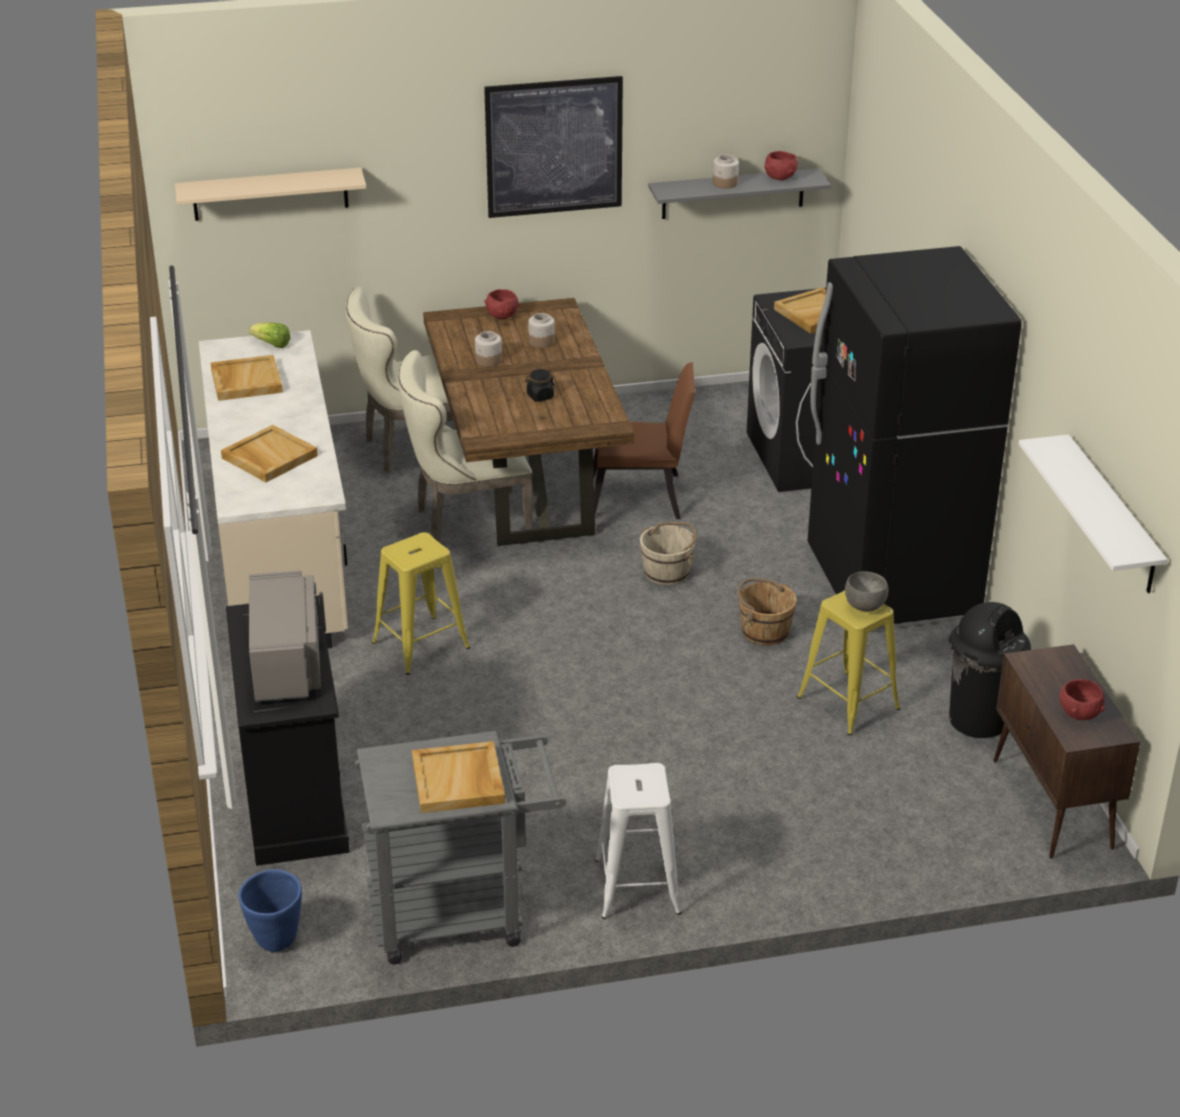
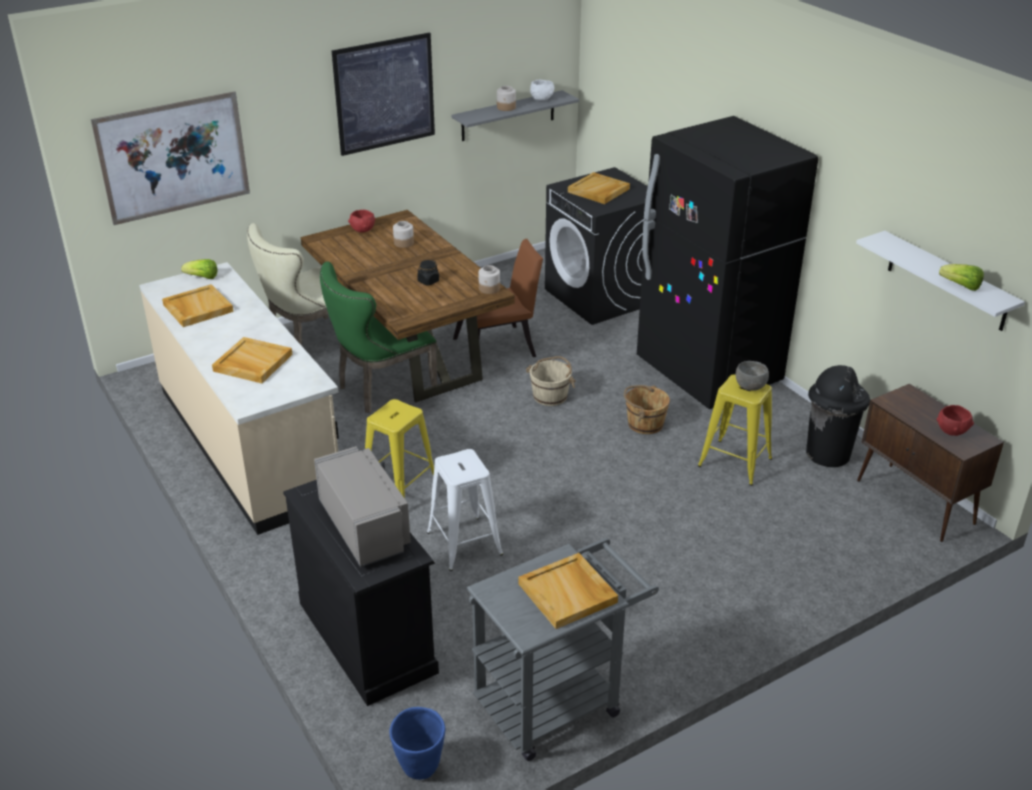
camera: 20 degrees left, 0 degrees up
beige shelf [175,167,366,221] -> picture [91,91,250,225]
beige chair [397,350,533,543] -> green chair [320,261,438,413]
jar [475,331,502,367] -> jar moved to [478,265,500,294]
white stool [595,763,681,919] -> white stool moved to [427,449,503,571]
red bowl [764,151,798,180] -> white bowl [530,80,554,101]
none -> lettuce [939,264,984,291]

